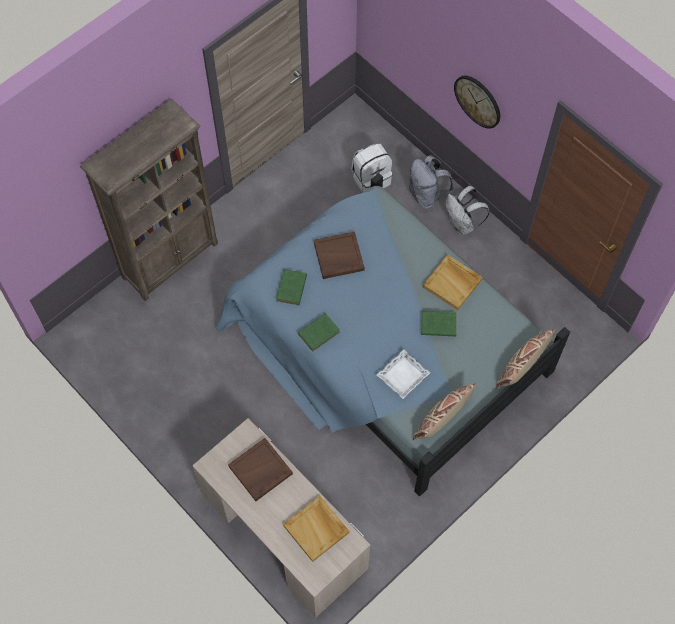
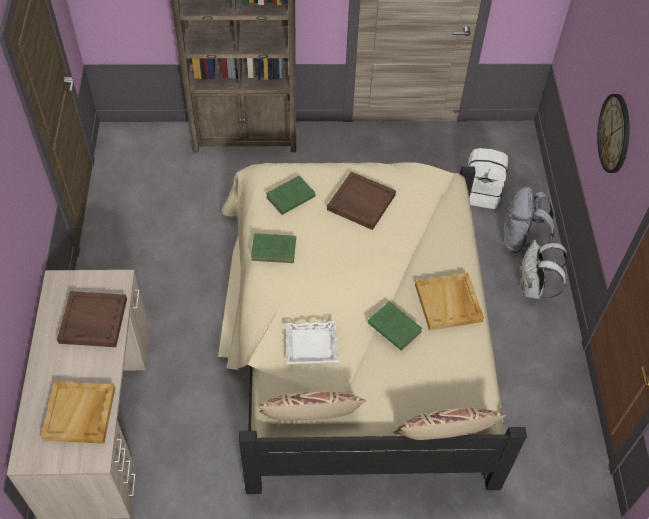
camera: 40 degrees right, 10 degrees down
blue bed [216,173,570,496] -> beige bed [218,162,527,494]

